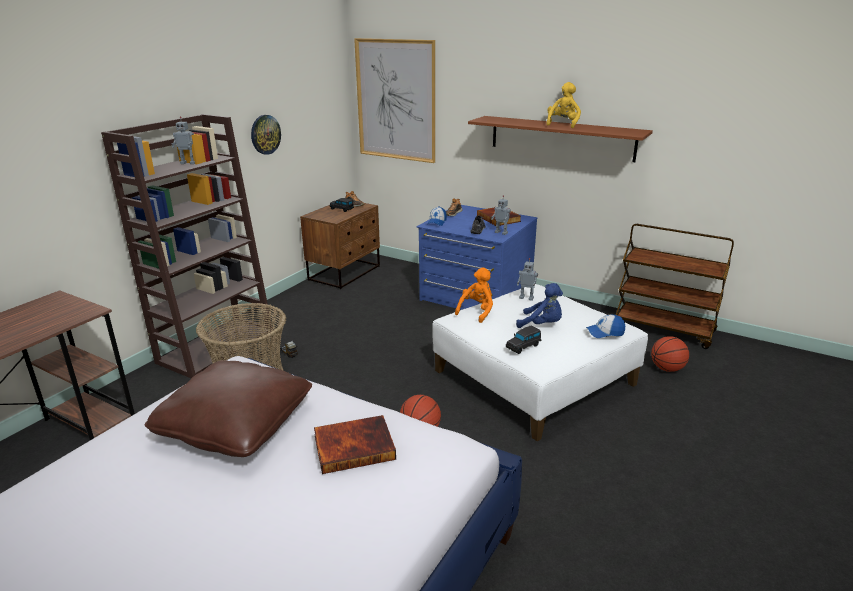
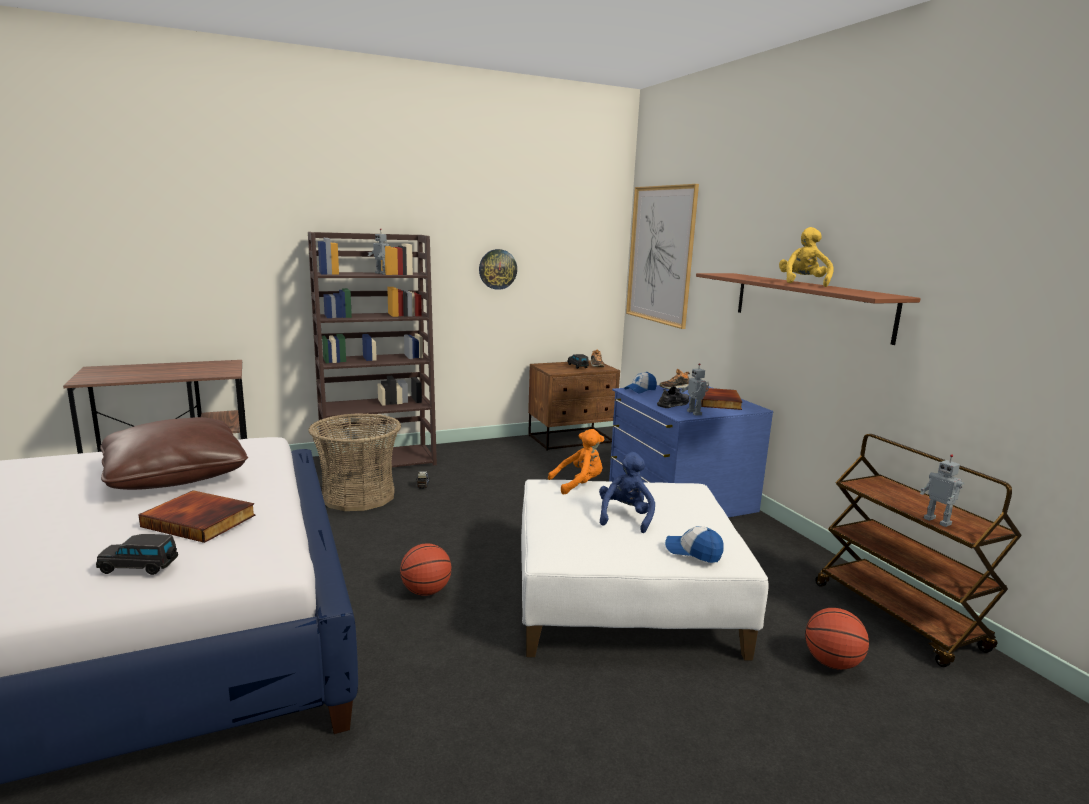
camera: 35 degrees right, 10 degrees down
black toy car [506,326,541,354] -> black toy car moved to [96,534,178,575]
blue plush toy [516,283,563,328] -> blue plush toy turned 135 degrees counterclockwise [599,452,655,533]
toy robot [517,258,538,301] -> toy robot moved to [920,454,964,527]
yellow plush toy [546,82,581,128] -> yellow plush toy turned 45 degrees counterclockwise [779,227,833,287]

